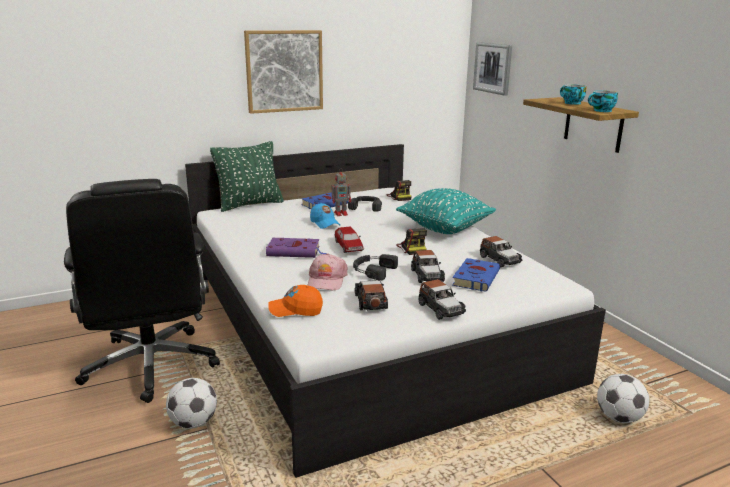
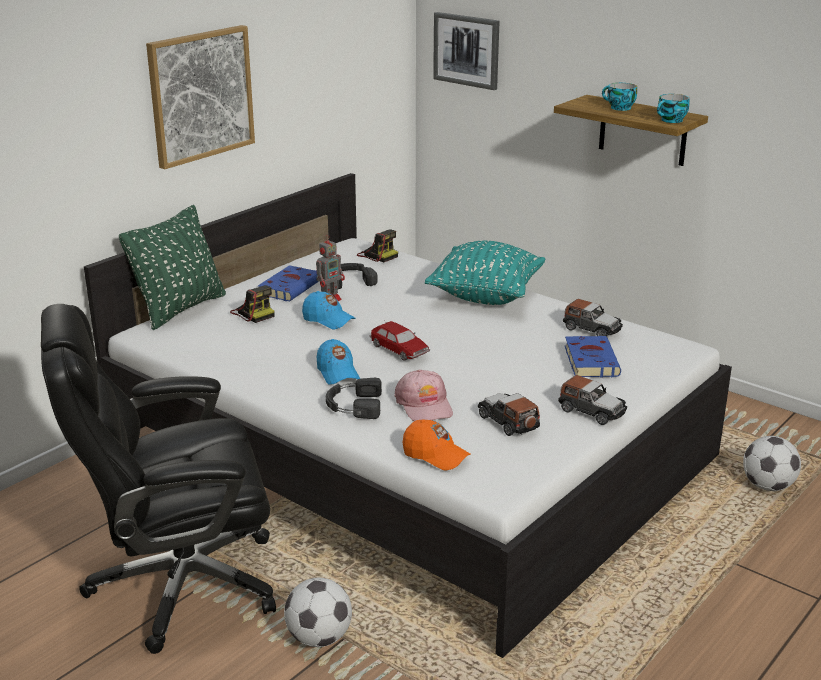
camera: 25 degrees left, 5 degrees up
black office chair [64,179,220,403] -> black office chair turned 120 degrees clockwise [41,304,276,654]
purple book [266,238,327,258] -> blue cap [317,339,360,385]
orange cap [268,285,323,317] -> orange cap turned 120 degrees counterclockwise [403,420,471,470]
black headphones [353,254,398,281] -> black headphones moved to [326,378,382,419]
camera [396,228,427,255] -> camera moved to [230,285,275,323]
toy car [411,250,445,283] -> none

